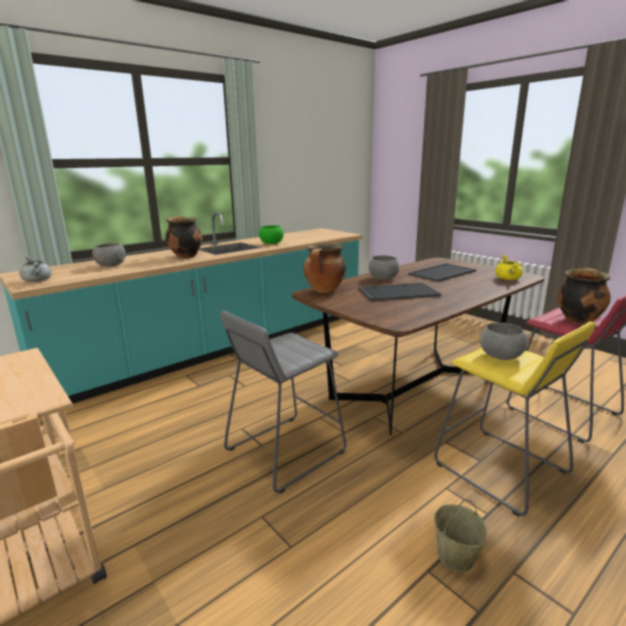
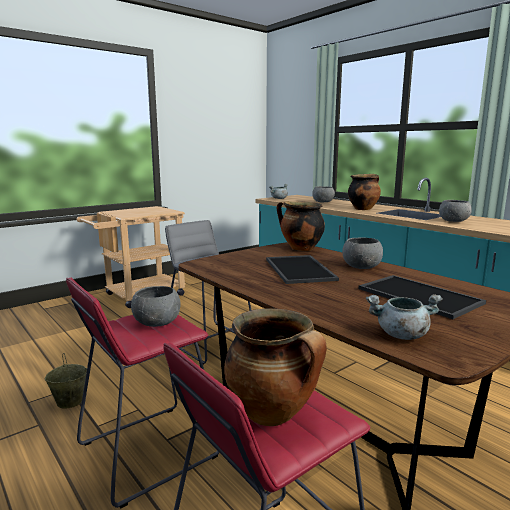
camera: 90 degrees right, 5 degrees down
green bowl [259,225,284,244] -> grey bowl [439,200,472,222]
yellow stool [434,322,595,516] -> red stool [66,278,219,509]
yellow cooking pot [495,255,523,280] -> grey cooking pot [366,294,443,340]

